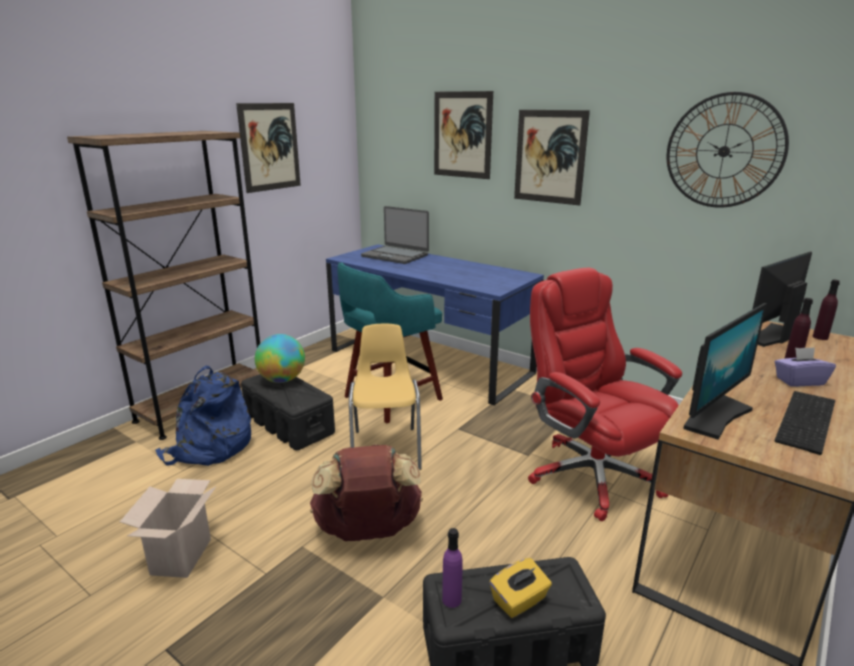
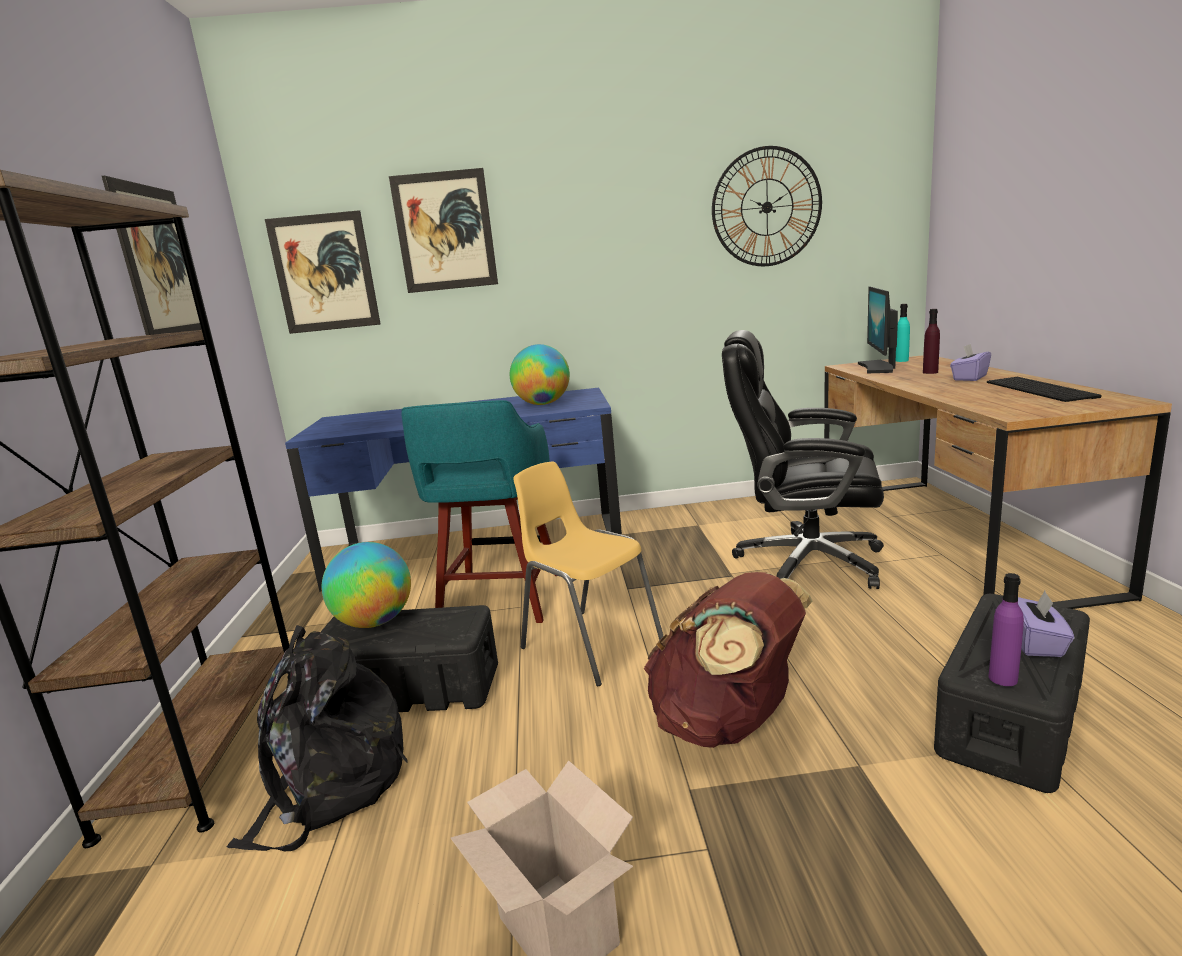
camera: 40 degrees left, 5 degrees down
blue backpack [155,366,251,466] -> black backpack [227,625,408,851]
laptop [361,206,429,264] -> none
yellow tissue box [489,558,552,618] -> purple tissue box [1018,591,1074,657]
picture [514,110,590,206] -> picture moved to [265,210,381,334]
red office chair [528,268,682,521] -> black office chair [722,330,884,589]
monitor [683,303,767,440] -> none
purple bottle [813,280,840,340] -> turquoise bottle [896,304,910,362]
none -> globe [510,344,570,405]

